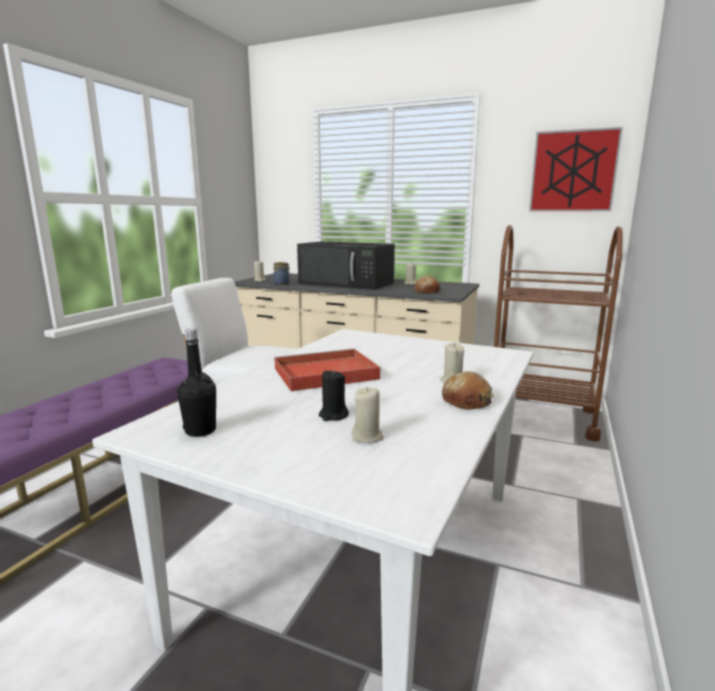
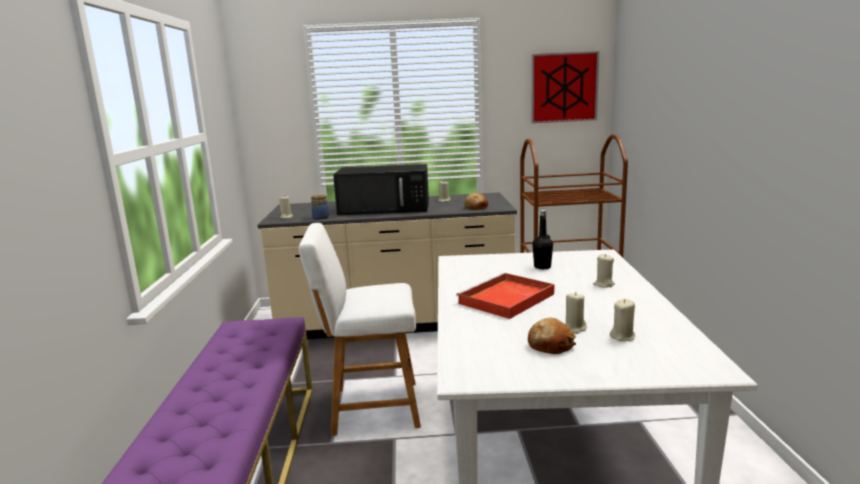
camera: 25 degrees left, 0 degrees up
black bottle [177,328,216,437] -> black bottle moved to [532,210,553,269]
black candle [319,370,349,421] -> beige candle [565,292,587,334]
bread [442,371,494,410] -> bread moved to [528,318,576,354]

